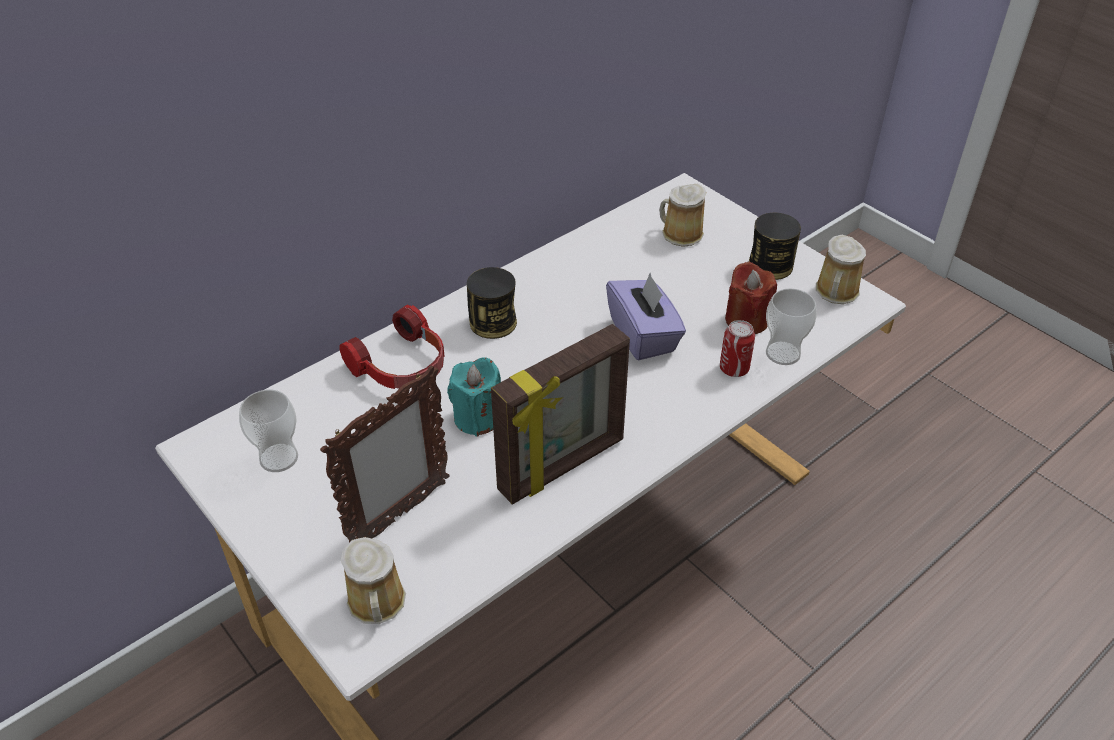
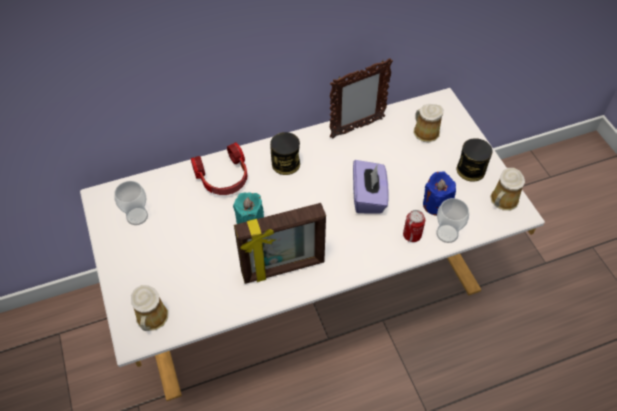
camera: 20 degrees right, 10 degrees up
picture frame [320,365,450,542] -> picture frame moved to [330,58,393,139]
red candle [725,261,777,334] -> blue candle [423,171,456,216]

